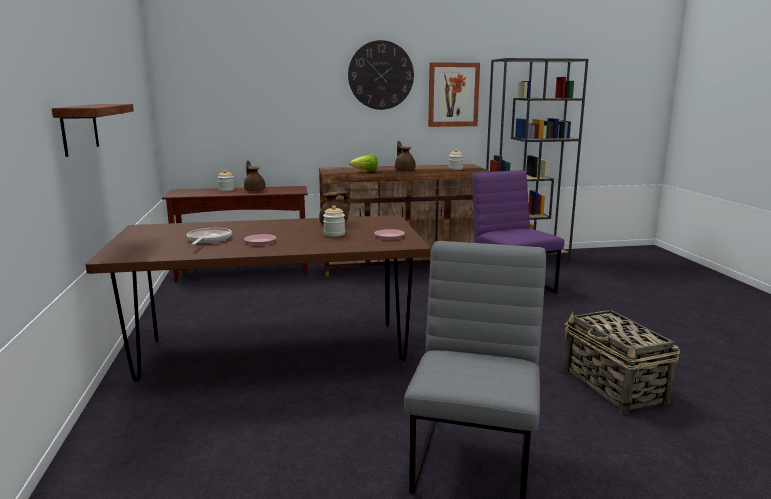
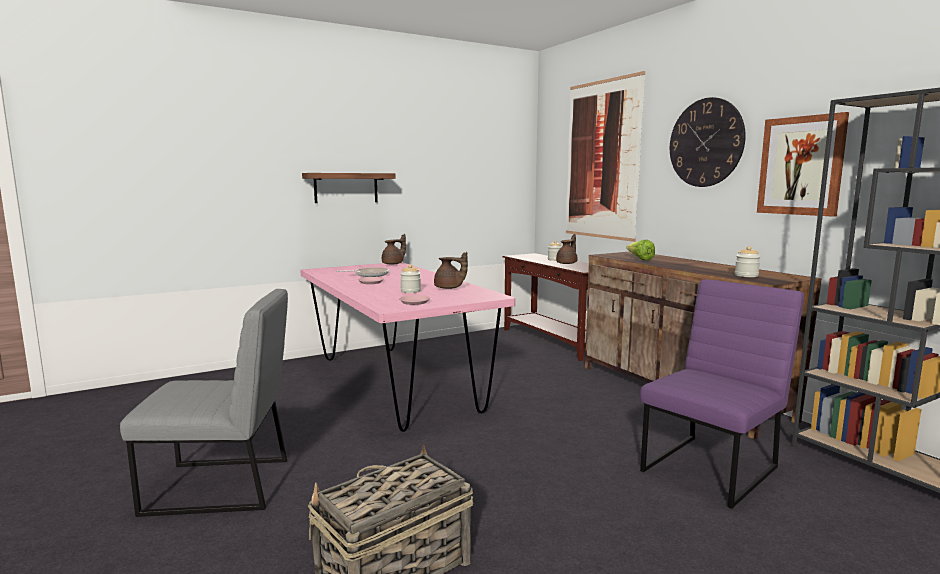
camera: 70 degrees right, 5 degrees down
brown dining table [86,215,430,382] -> pink dining table [300,262,515,432]
brown teapot [395,141,416,171] -> brown teapot moved to [382,234,406,264]
none -> picture [566,71,645,242]

